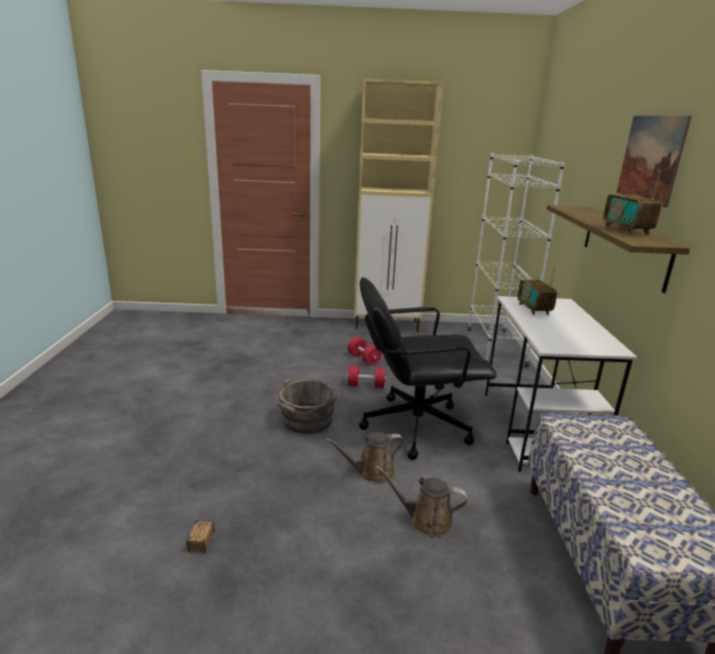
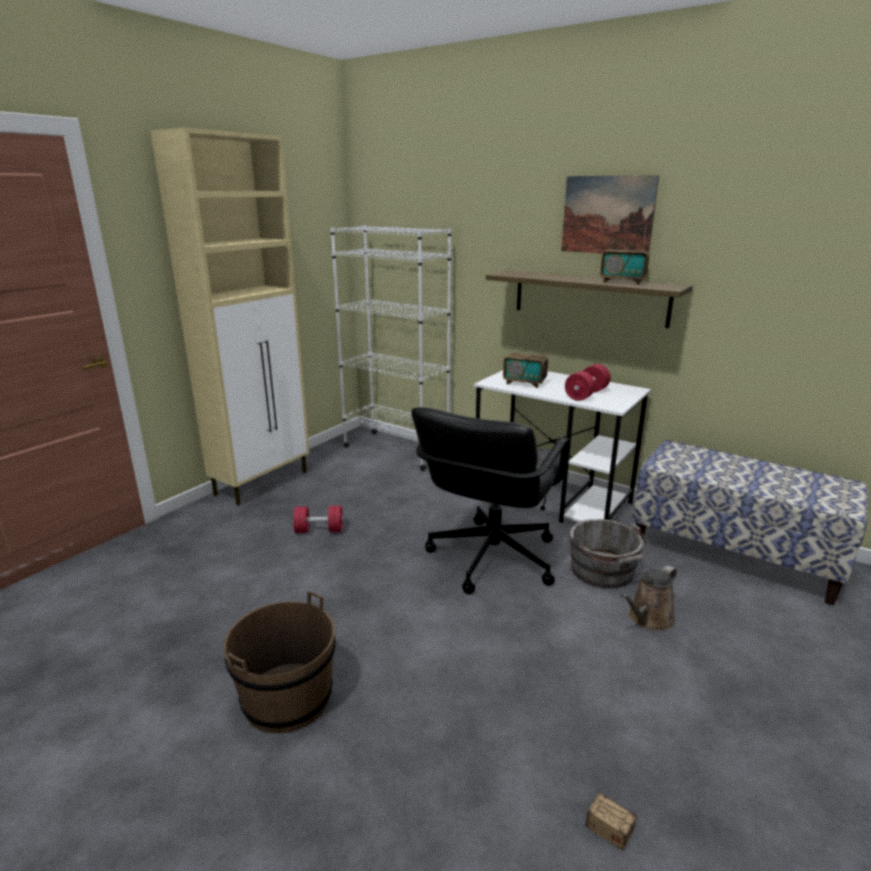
camera: 55 degrees left, 0 degrees up
grey bucket [272,379,337,434] -> grey bucket moved to [569,519,651,589]
brown watering can [325,432,405,483] -> none
red dumbbell [347,365,386,389] -> red dumbbell moved to [565,364,611,401]
none -> brown bucket [223,591,336,733]

